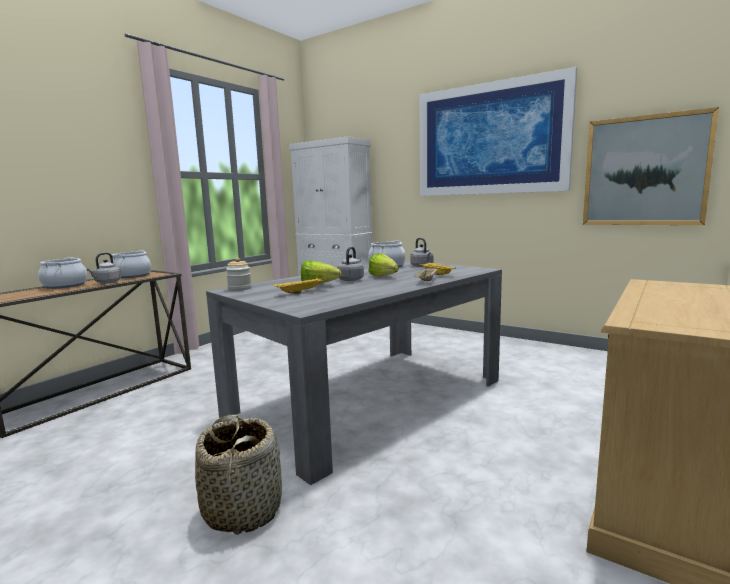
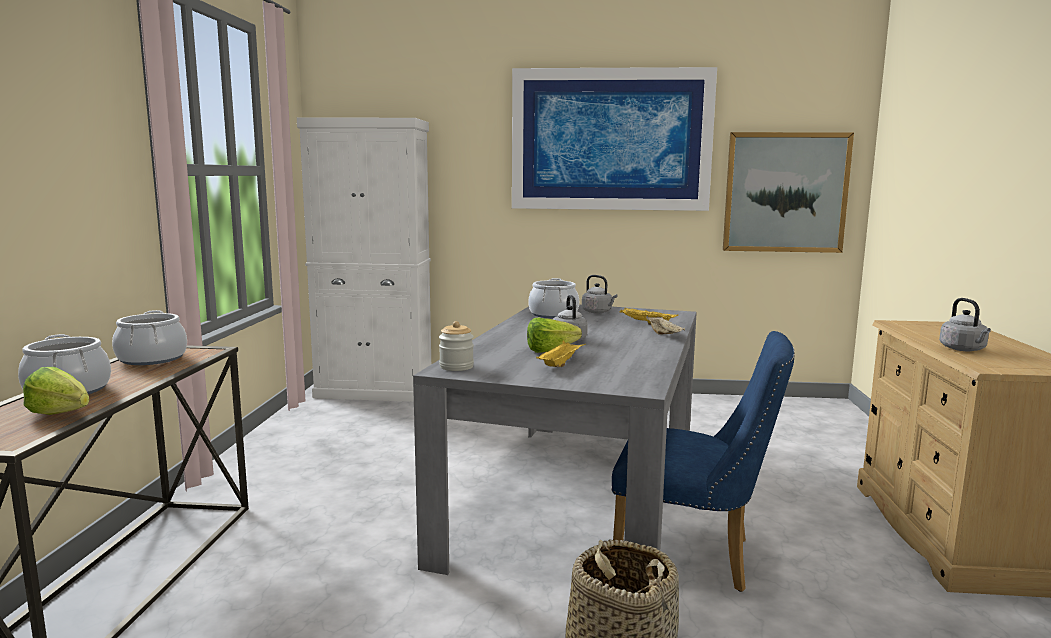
camera: 30 degrees left, 0 degrees up
grey kettle [87,253,121,283] -> grey kettle moved to [939,298,991,351]
lettuce [369,253,399,277] -> lettuce moved to [23,367,90,415]
none -> blue chair [612,331,795,592]

